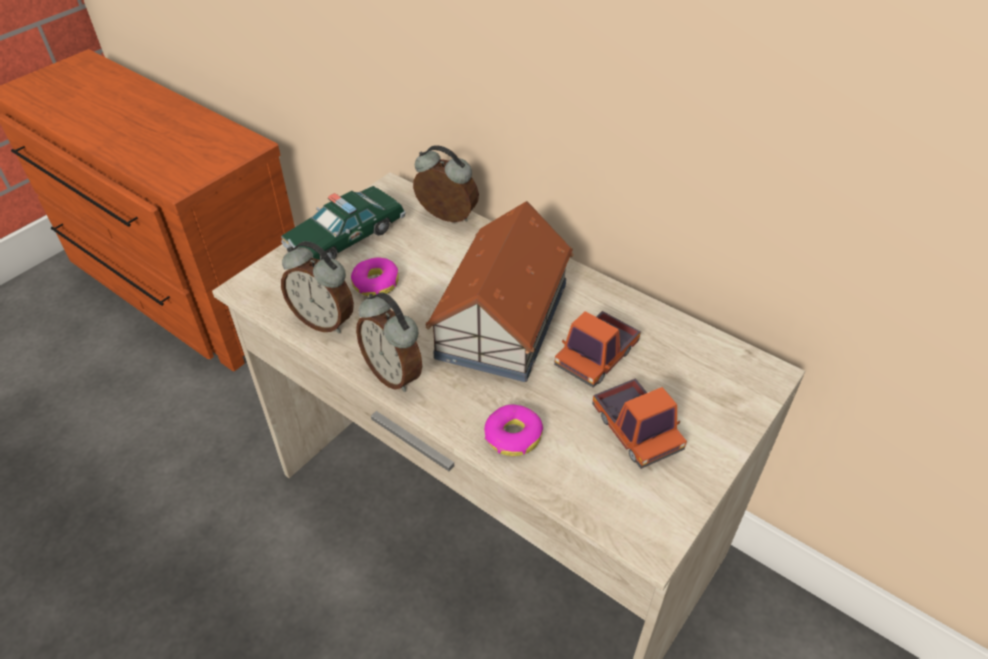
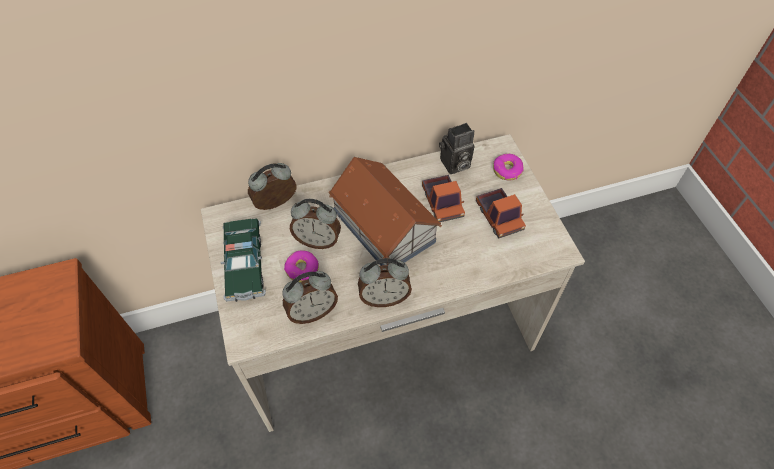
camera: 55 degrees left, 10 degrees up
donut [484,404,543,456] -> donut moved to [493,154,524,180]
toy truck [592,378,687,469] -> toy truck turned 60 degrees clockwise [476,188,526,239]
none -> alarm clock [290,199,341,249]
none -> camera [439,123,474,174]

